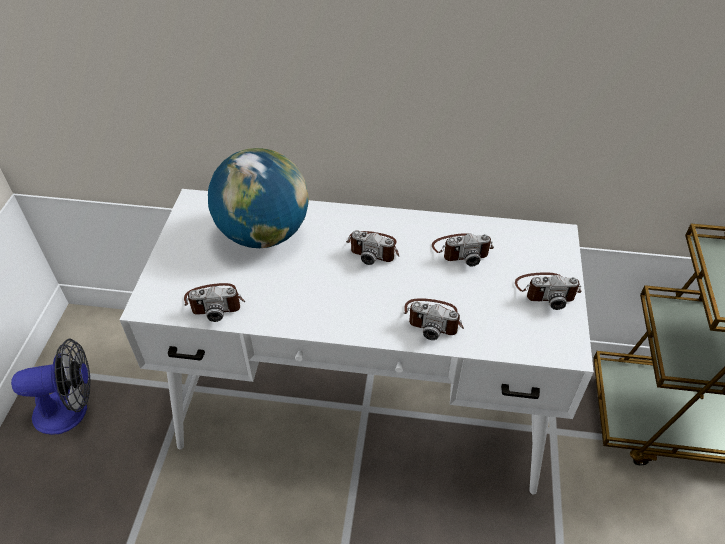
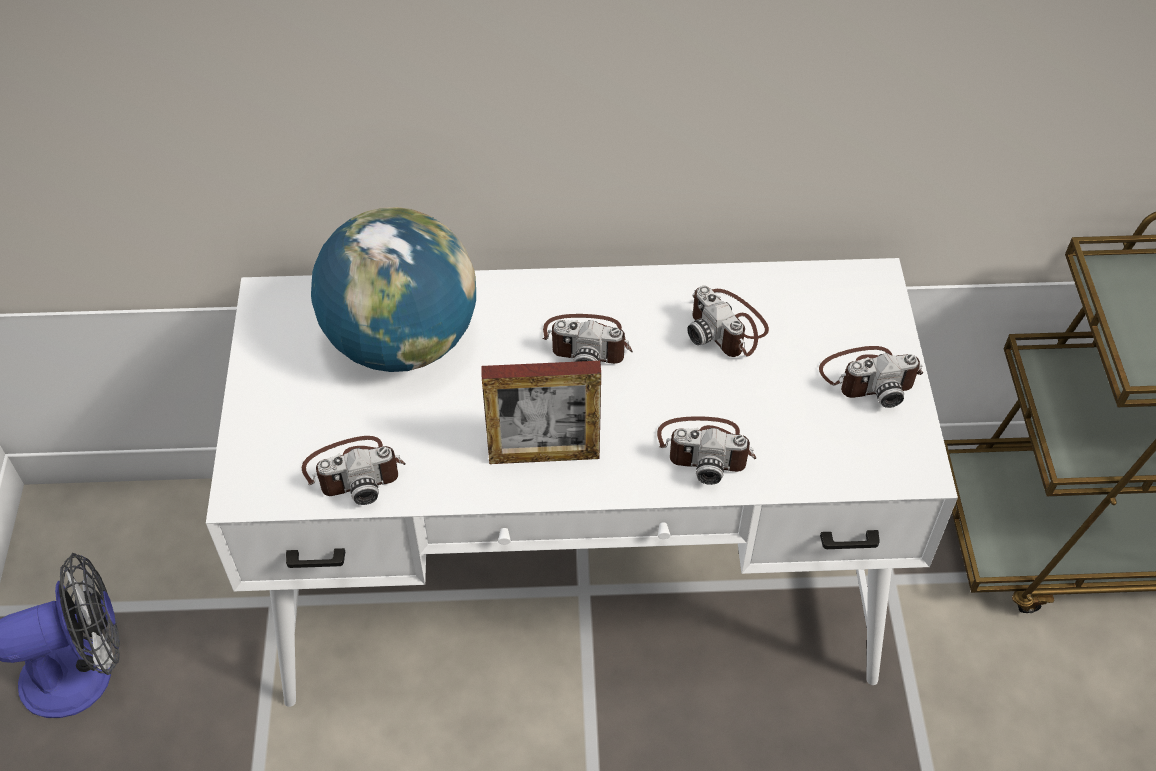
camera: 10 degrees left, 5 degrees up
camera [432,233,494,267] -> camera turned 75 degrees clockwise [687,286,769,357]
none -> picture frame [481,361,601,464]

